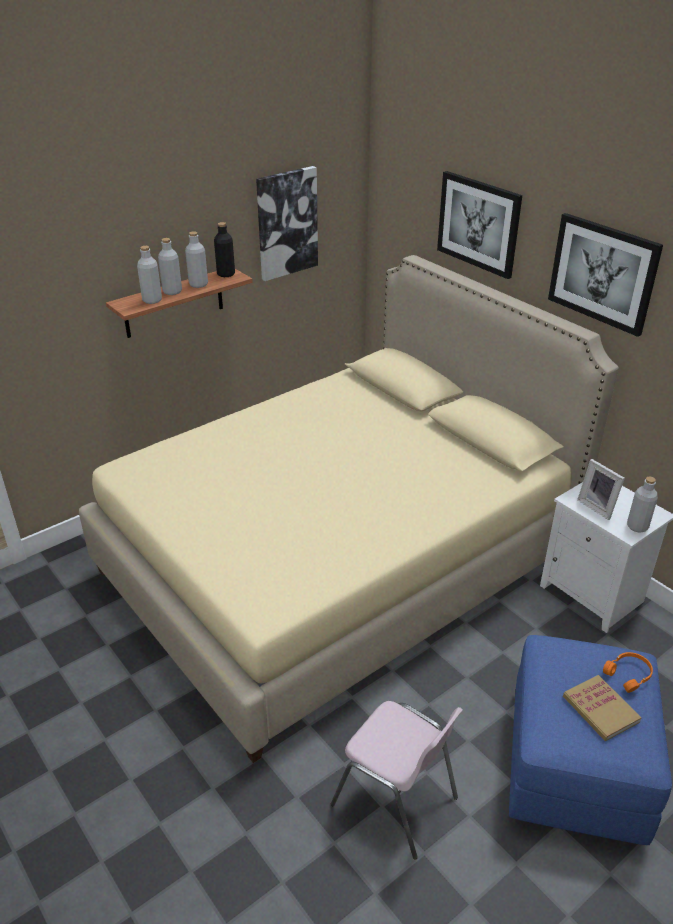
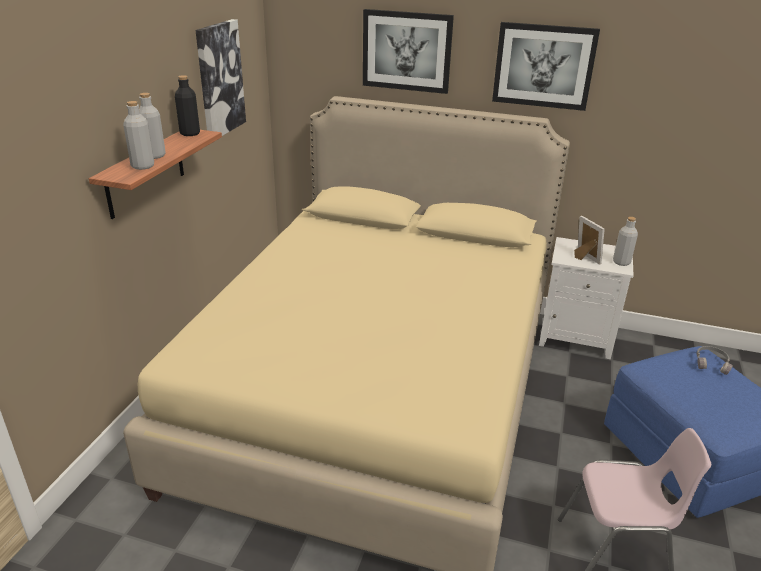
camera: 35 degrees left, 5 degrees down
grey bottle [185,231,208,288] -> none
book [563,675,642,741] -> none
picture frame [577,459,625,520] -> picture frame turned 135 degrees counterclockwise [574,215,605,265]
orange headphones [603,652,653,693] -> grey headphones [697,346,733,375]

